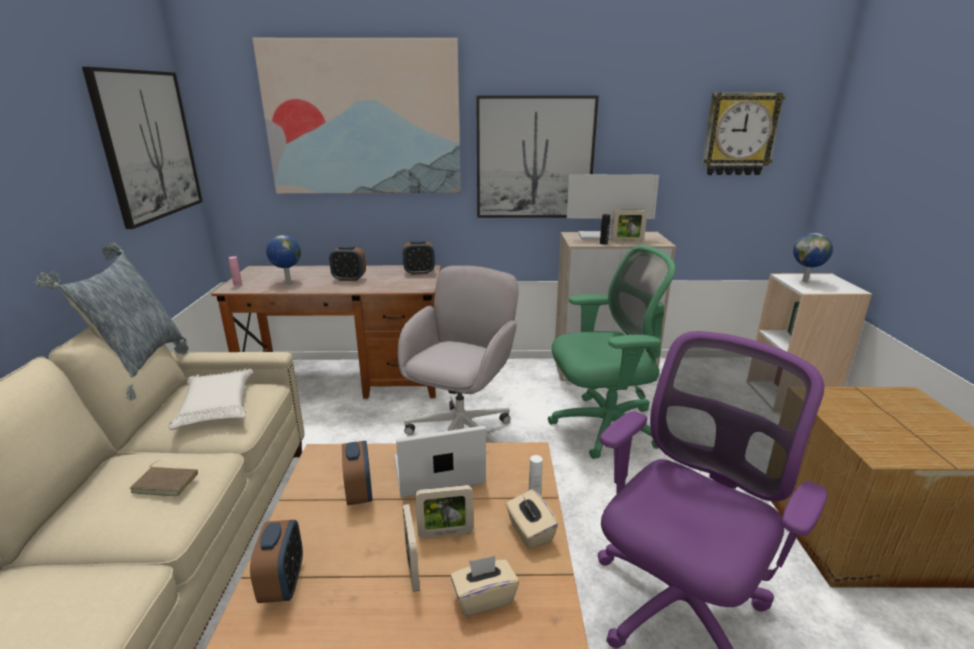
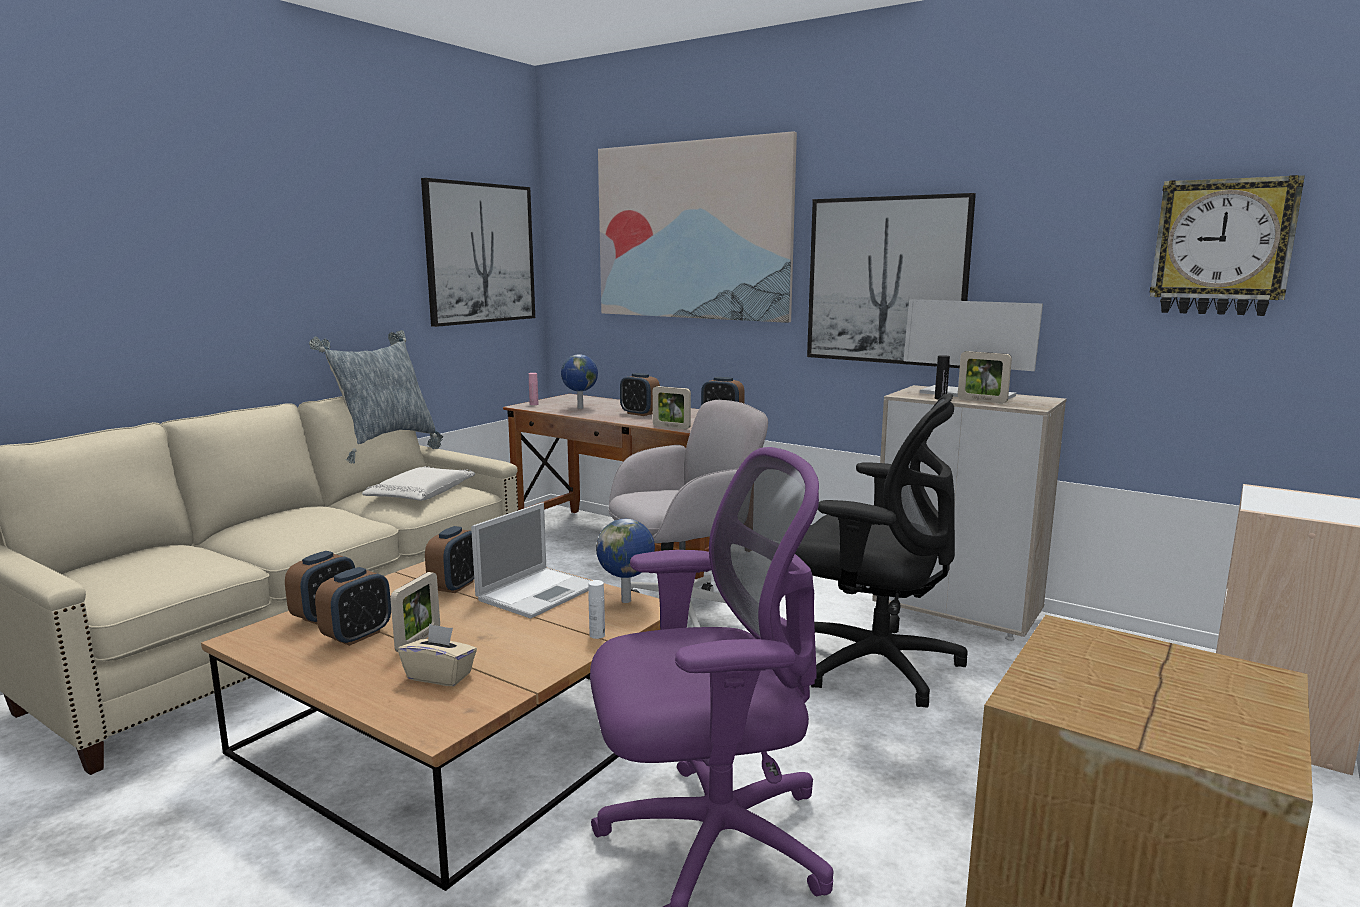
camera: 35 degrees right, 10 degrees down
brown book [130,461,198,496] -> none
laptop [394,426,486,498] -> laptop turned 105 degrees clockwise [471,502,591,619]
picture frame [415,485,473,538] -> picture frame moved to [653,386,691,429]
beige tissue box [505,489,558,549] -> none
green office chair [548,245,675,459] -> black office chair [795,393,968,708]
globe [793,233,833,282] -> globe moved to [596,519,655,603]
none -> alarm clock [315,567,391,646]

